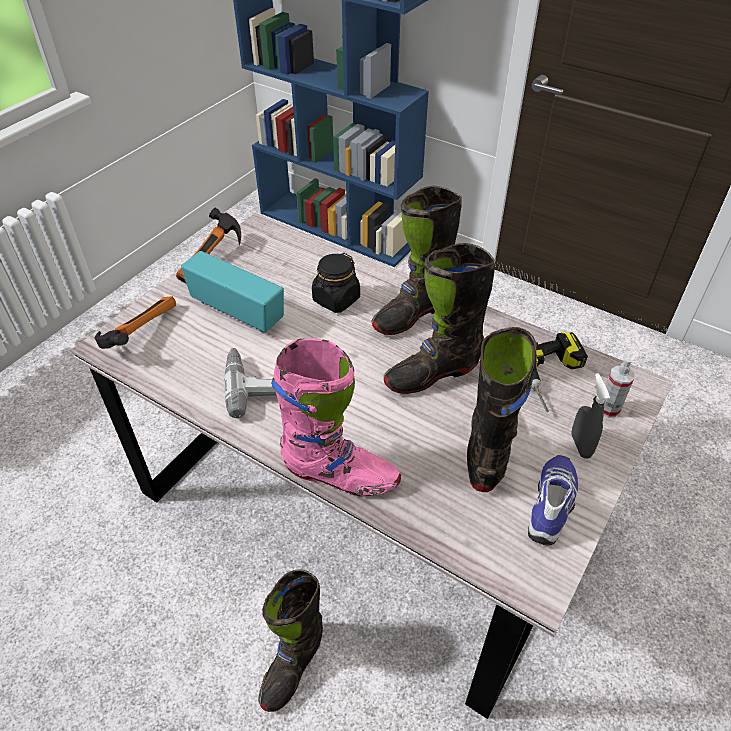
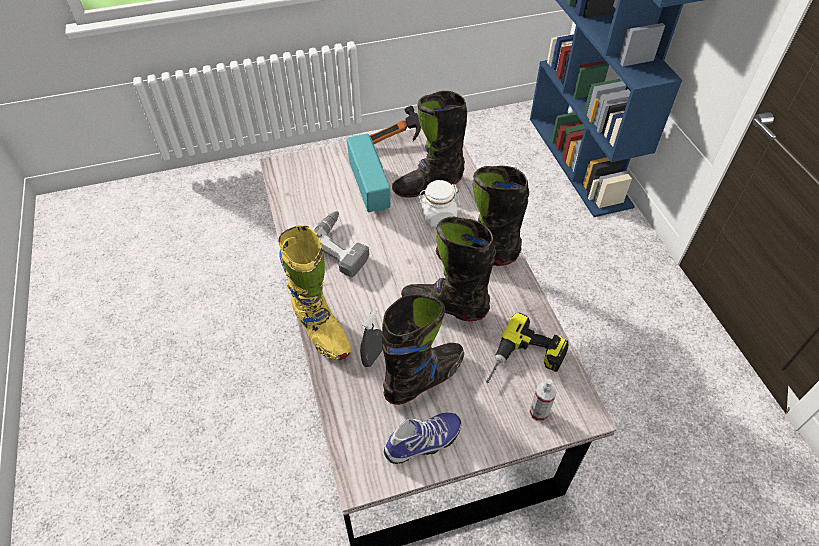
camera: 40 degrees right, 5 degrees up
hammer [95,296,176,349] -> none
black boot [258,569,323,712] -> black boot moved to [392,91,467,198]
pink boot [271,338,401,496] -> yellow boot [279,225,351,360]
black jar [312,253,360,313] -> white jar [418,180,460,227]
grey spray bottle [571,373,610,459] -> grey spray bottle moved to [360,307,383,367]

